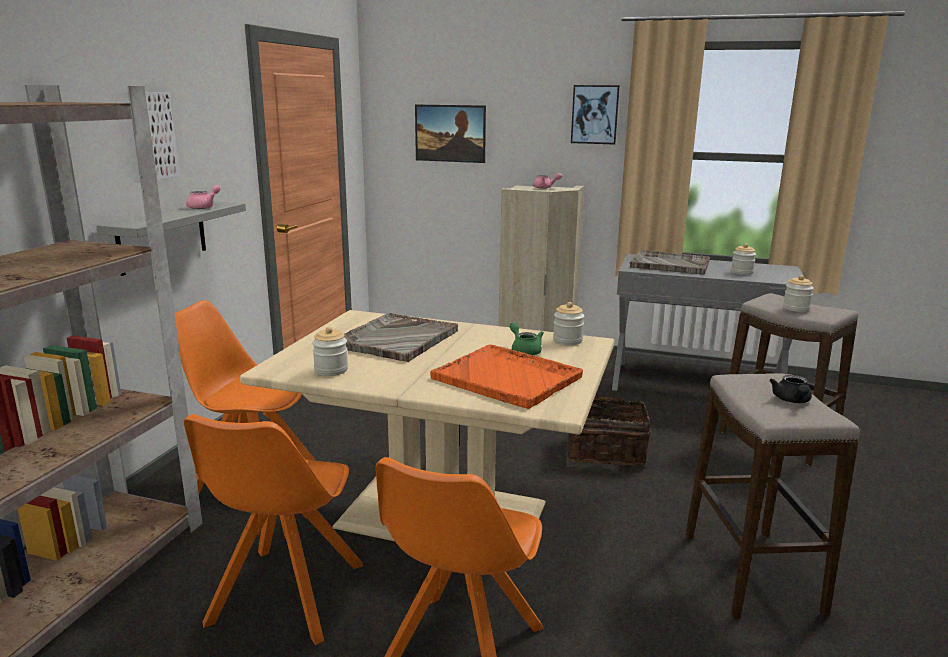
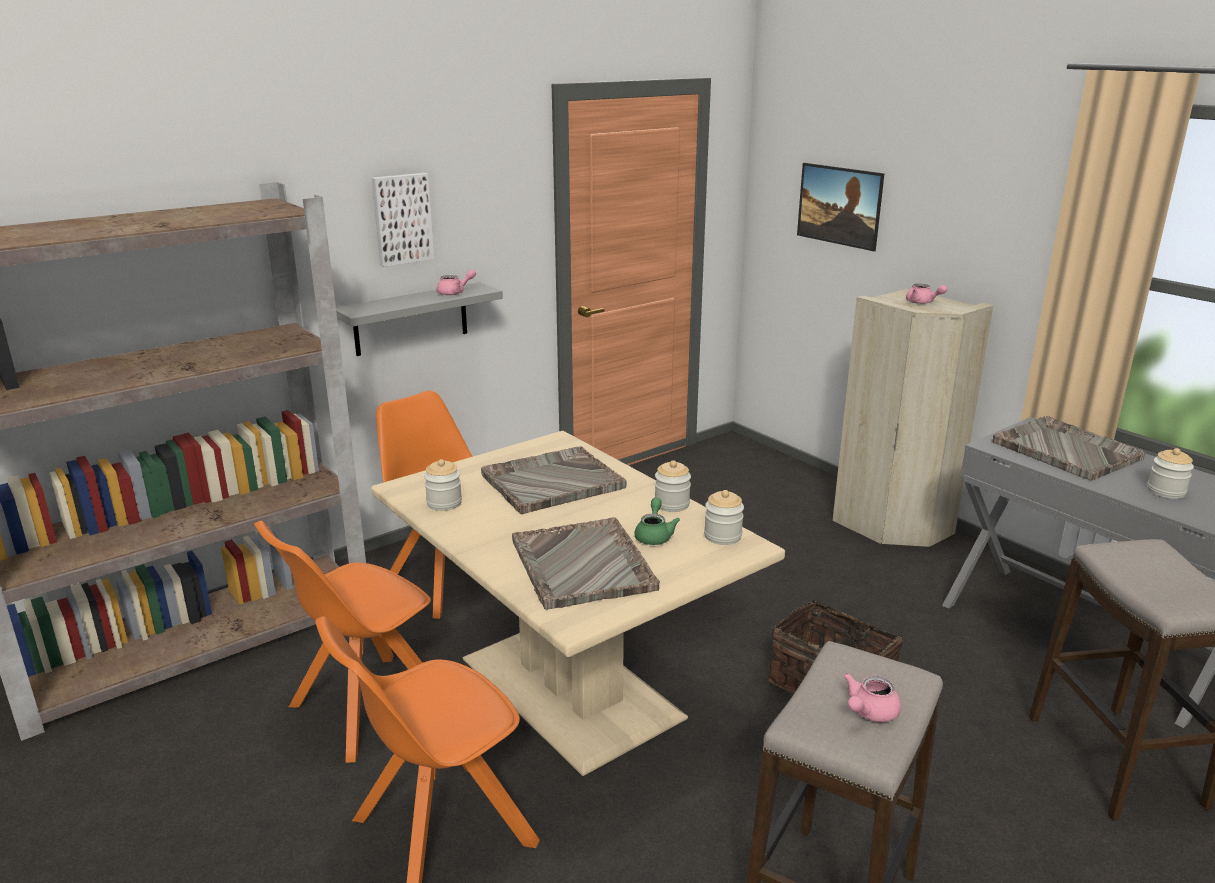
camera: 35 degrees right, 5 degrees up
orange tray [430,344,583,409] -> grey tray [512,517,660,610]
picture [571,85,620,144] -> none
black teapot [769,375,812,403] -> pink teapot [843,673,901,722]
jar [783,275,814,312] -> jar moved to [655,460,691,512]

